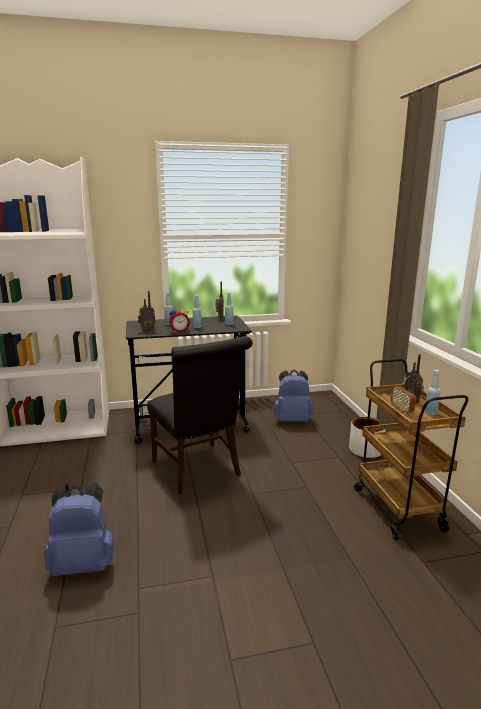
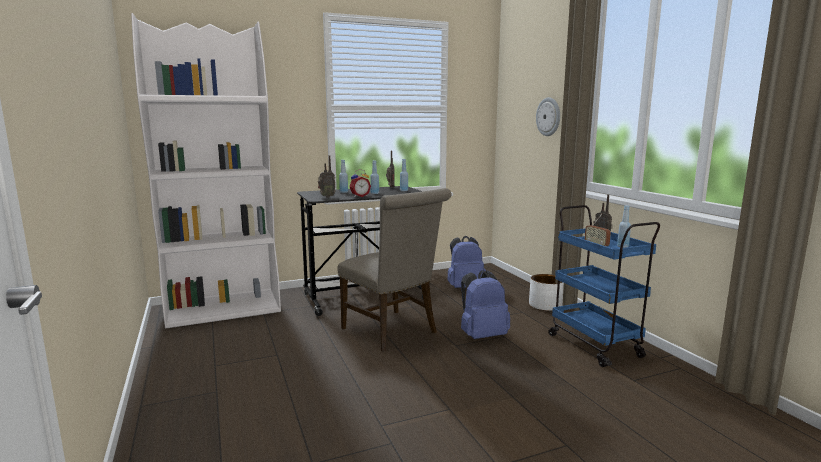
camera: 10 degrees left, 5 degrees down
blue backpack [44,481,114,576] -> blue backpack moved to [461,270,510,339]
black chair [147,336,253,494] -> beige chair [337,188,452,352]
brown cart [354,359,468,541] -> blue cart [548,205,660,367]
none -> wall clock [536,97,560,136]

